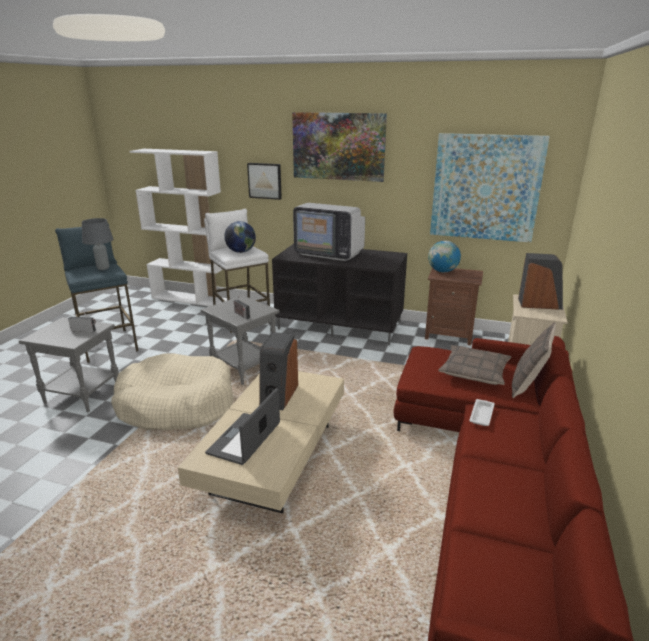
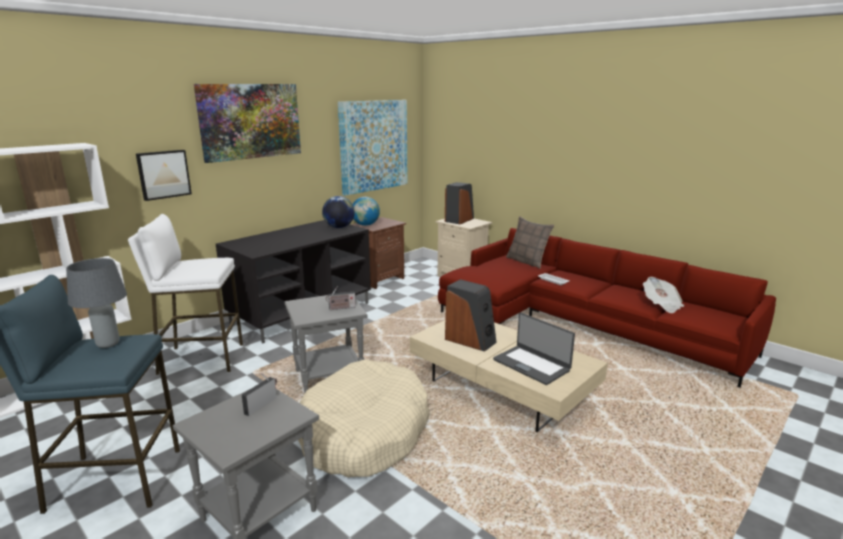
camera: 65 degrees left, 5 degrees down
globe [224,221,256,253] -> globe moved to [322,196,355,228]
television [293,203,365,261] -> none
pillow [438,345,511,385] -> none
none -> newspaper [643,277,684,313]

